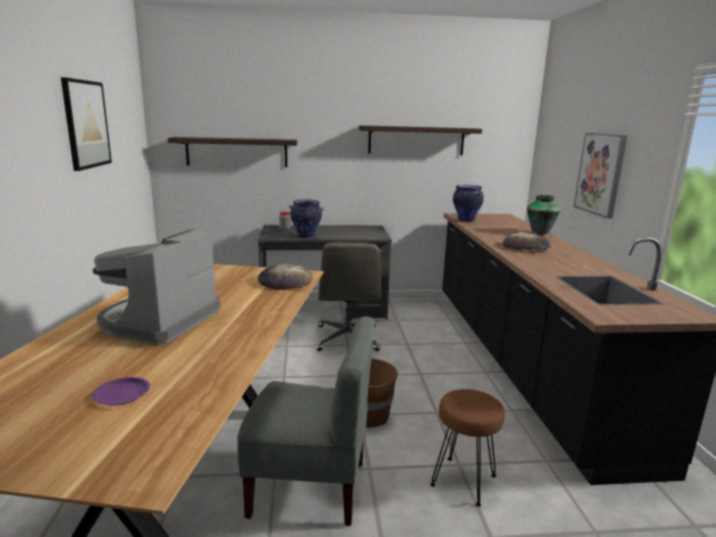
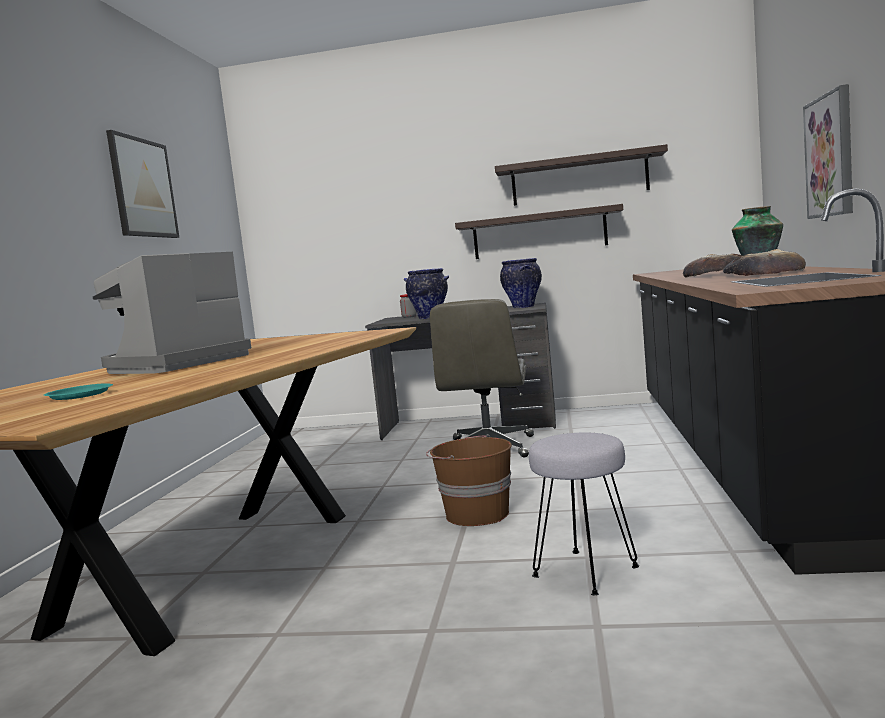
camera: 15 degrees right, 10 degrees down
purple plate [92,377,150,406] -> turquoise plate [44,383,113,400]
shelf [168,137,297,167] -> shelf moved to [455,204,623,259]
grey chair [237,316,375,526] -> none
bread [258,264,312,290] -> bread moved to [723,249,806,276]
brown stool [430,389,505,507] -> grey stool [529,432,639,595]
vase [453,185,484,222] -> vase moved to [500,258,542,308]

